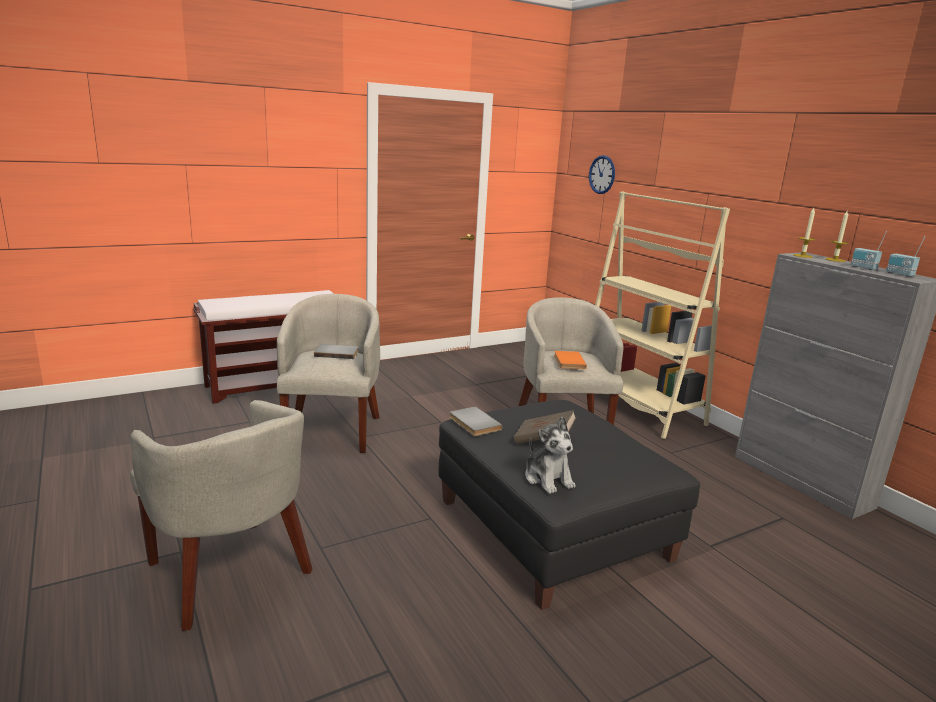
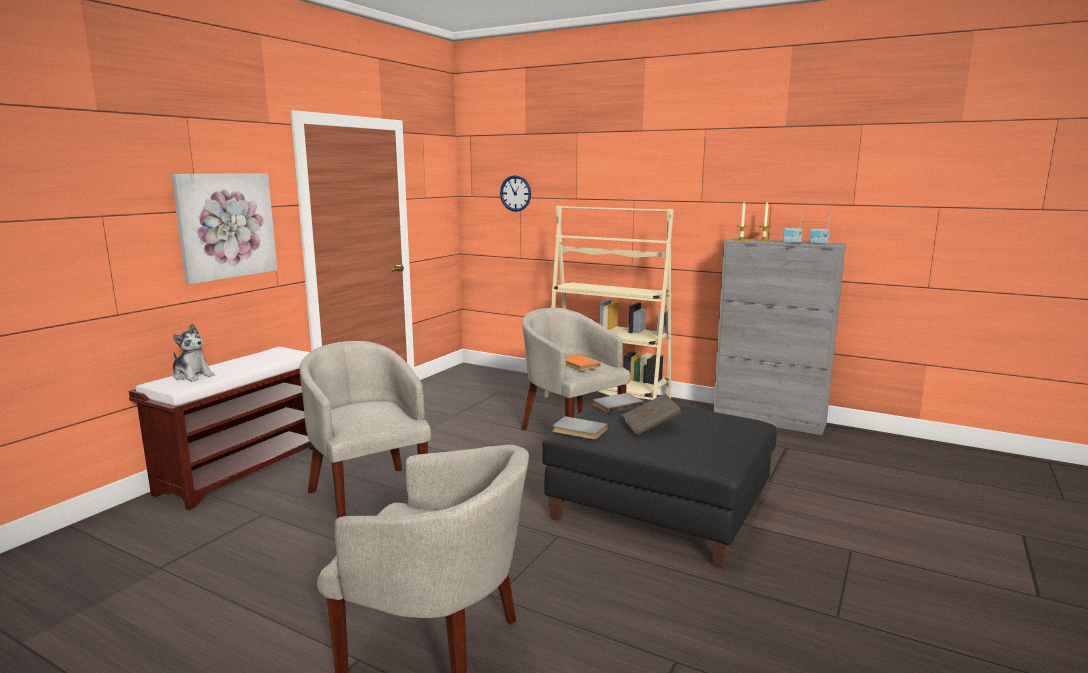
camera: 30 degrees left, 5 degrees down
grey book [314,344,359,359] -> grey book moved to [592,393,644,413]
plush toy [525,417,576,494] -> plush toy moved to [173,324,215,382]
none -> picture [171,173,277,284]

